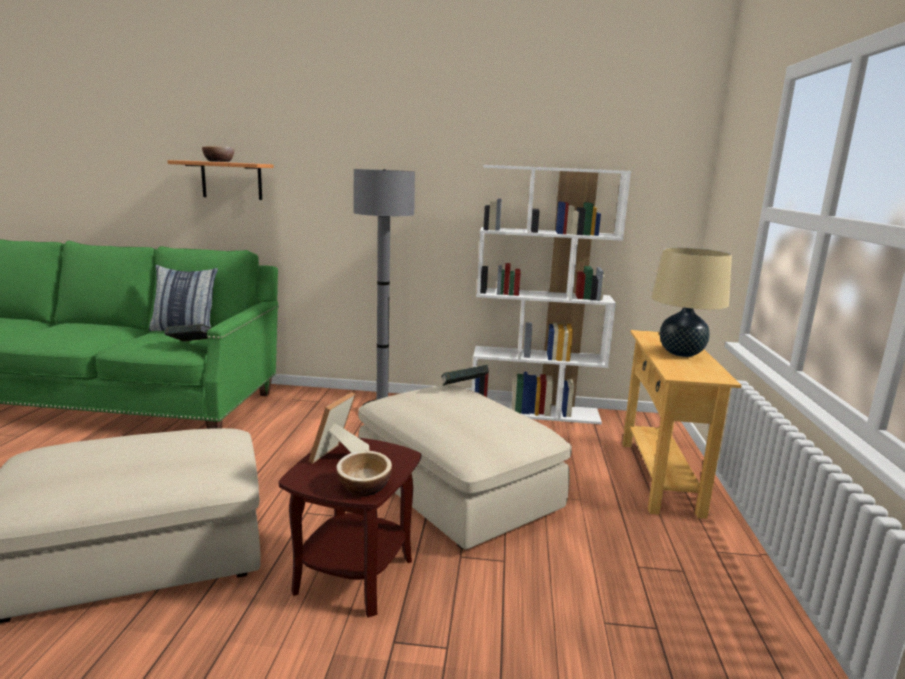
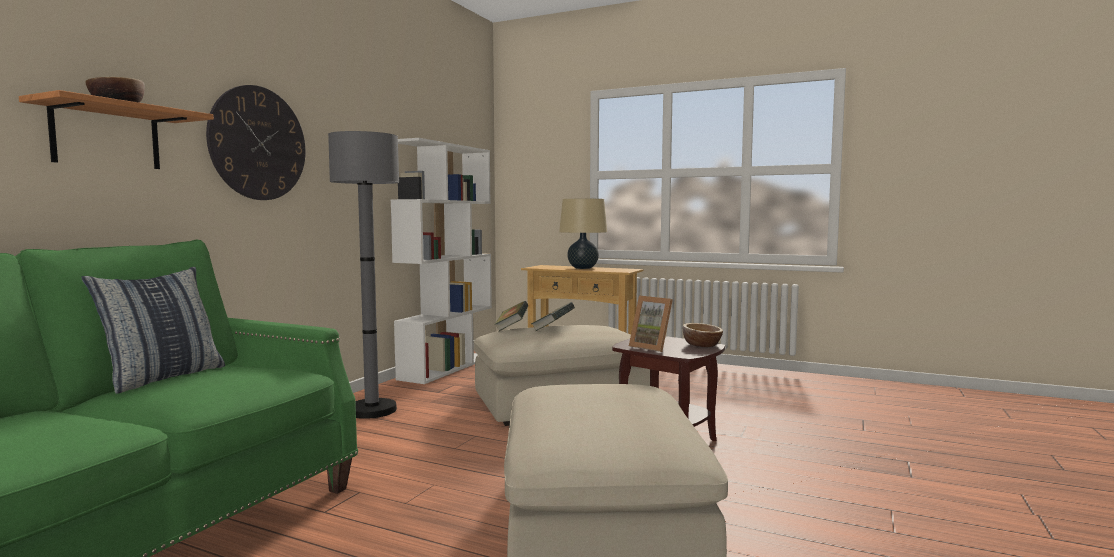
camera: 70 degrees left, 10 degrees down
book [164,324,211,342] -> book moved to [531,302,575,331]
none -> wall clock [206,85,306,200]

